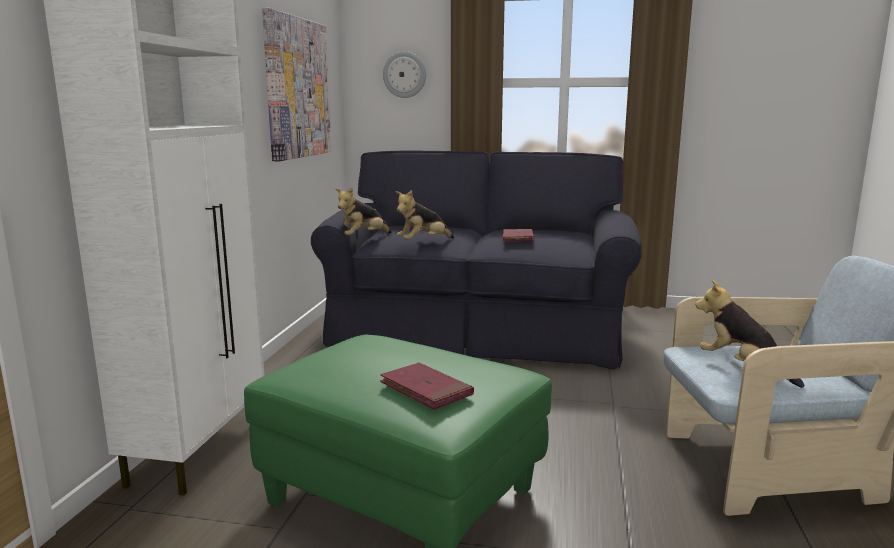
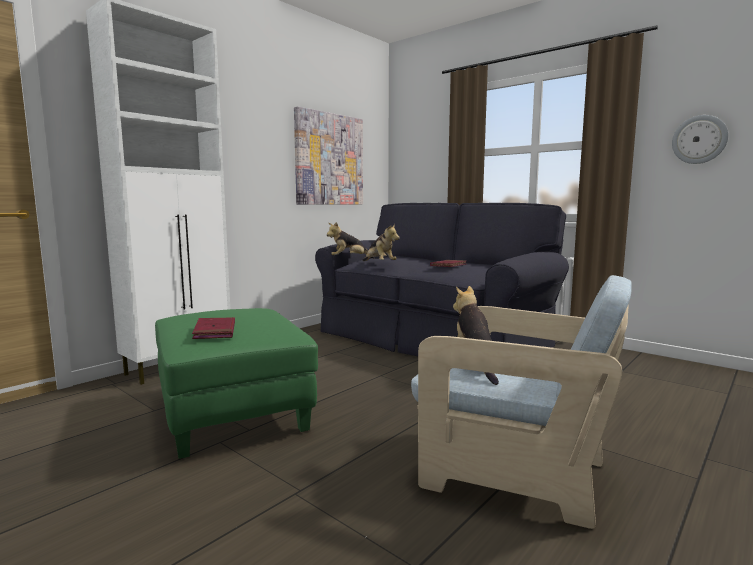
camera: 30 degrees right, 5 degrees down
wall clock [383,51,426,98] -> wall clock moved to [672,115,728,164]
plush toy [396,190,454,240] -> plush toy turned 120 degrees counterclockwise [362,224,400,261]

